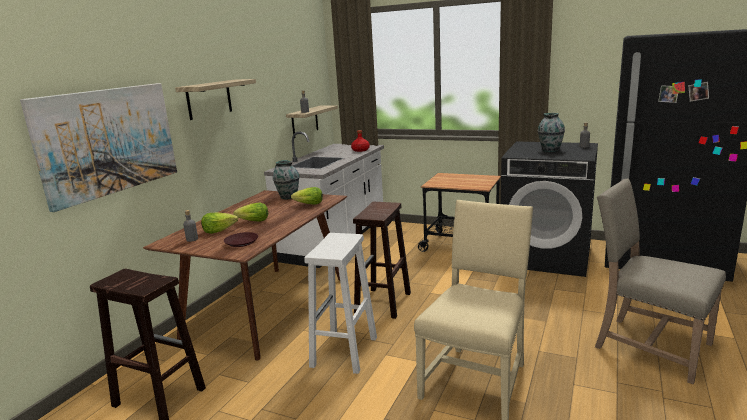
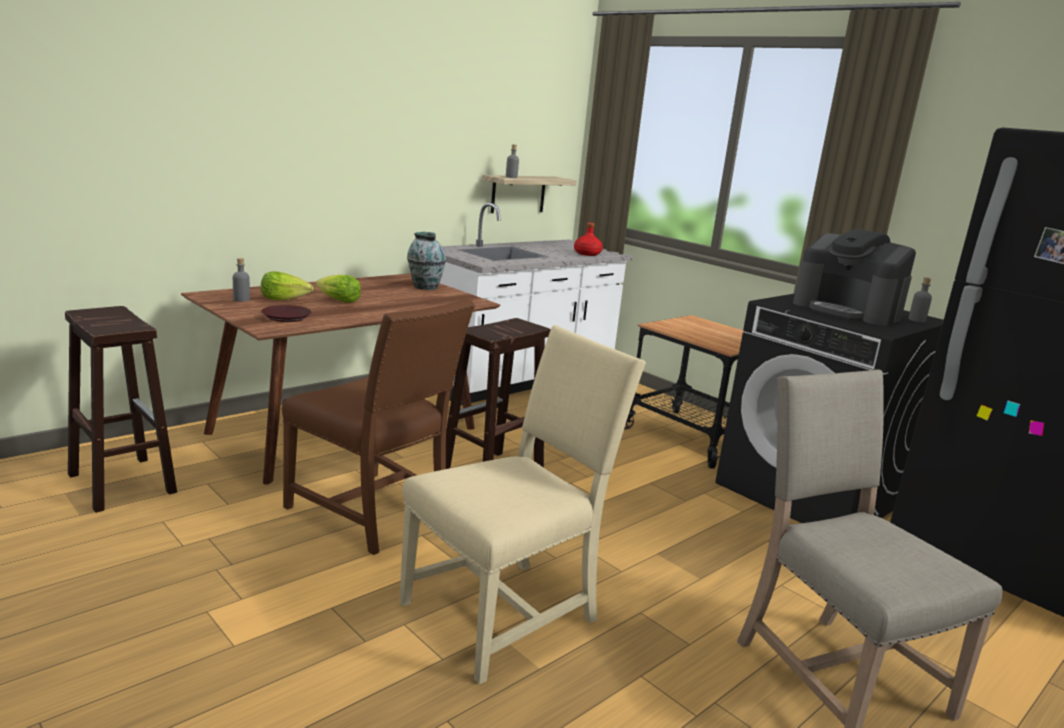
camera: 20 degrees right, 0 degrees up
picture [20,83,177,212] -> none
shelf [175,79,256,120] -> none
lettuce [291,187,323,205] -> none
white stool [304,233,377,374] -> brown chair [282,299,475,555]
vase [537,113,565,152] -> coffee machine [793,229,916,325]

